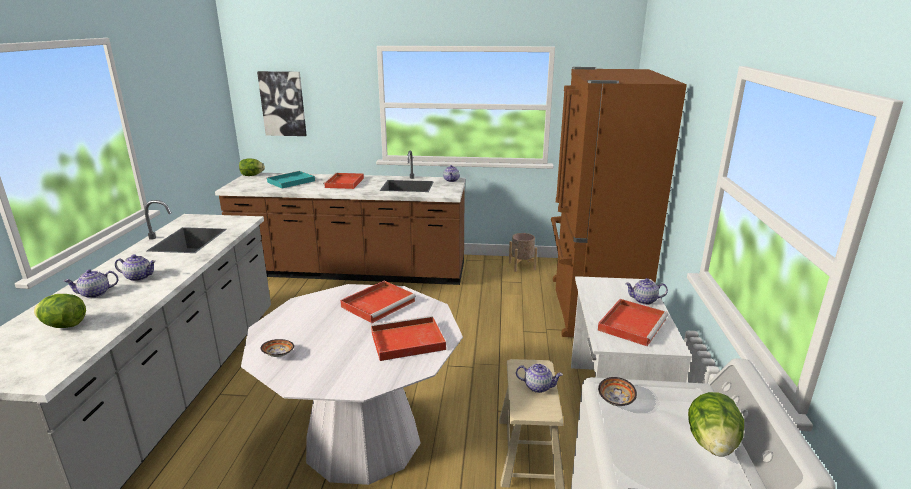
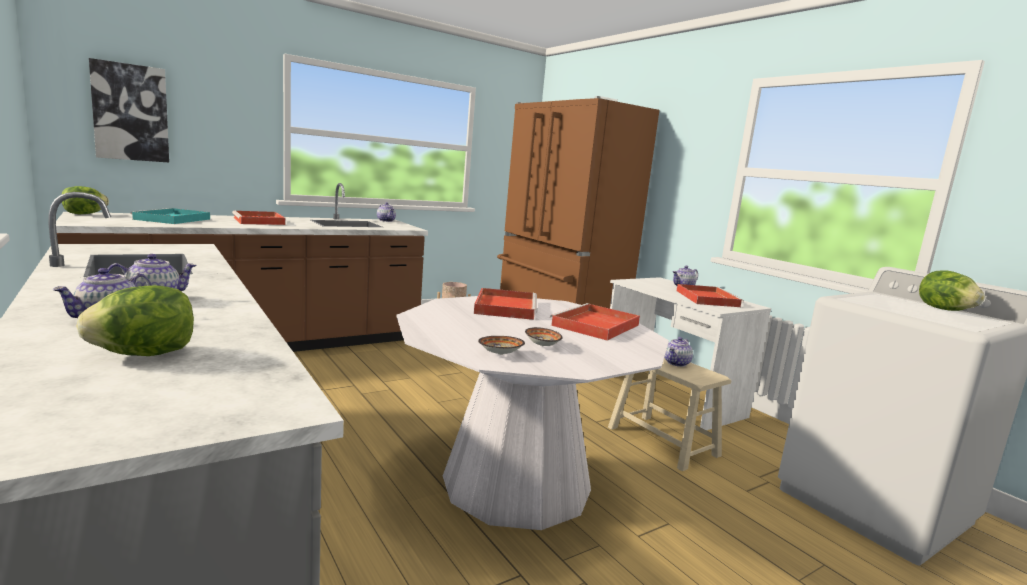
camera: 40 degrees left, 10 degrees down
teapot [516,363,563,393] -> teapot turned 150 degrees clockwise [664,337,693,367]
bowl [598,377,637,406] -> bowl moved to [525,327,563,346]

